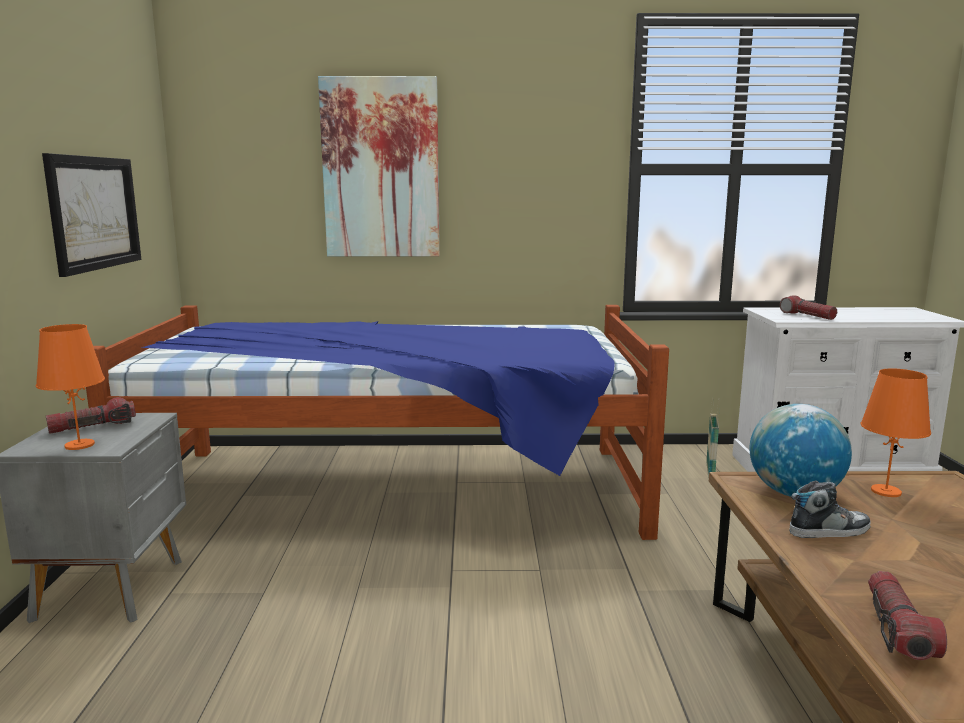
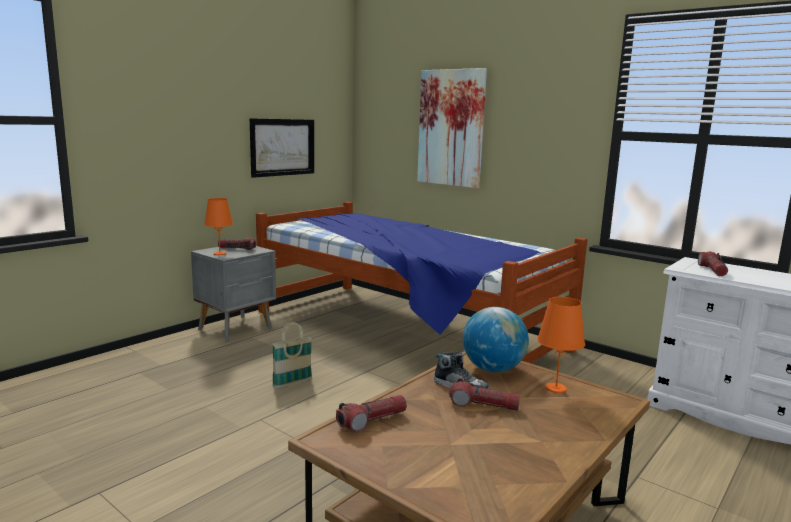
camera: 40 degrees right, 0 degrees up
basket [706,398,720,478] -> basket moved to [272,322,312,389]
none -> flashlight [449,378,520,411]

